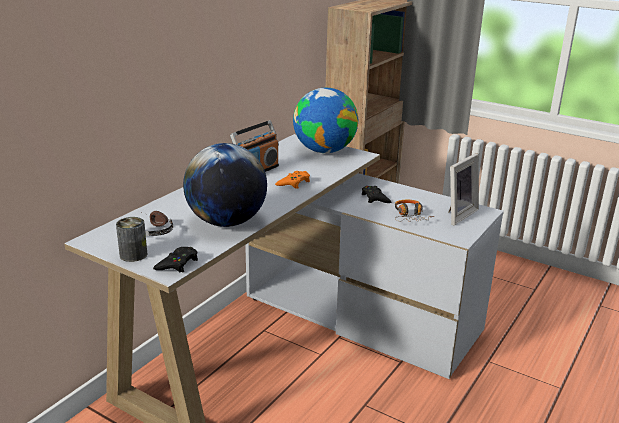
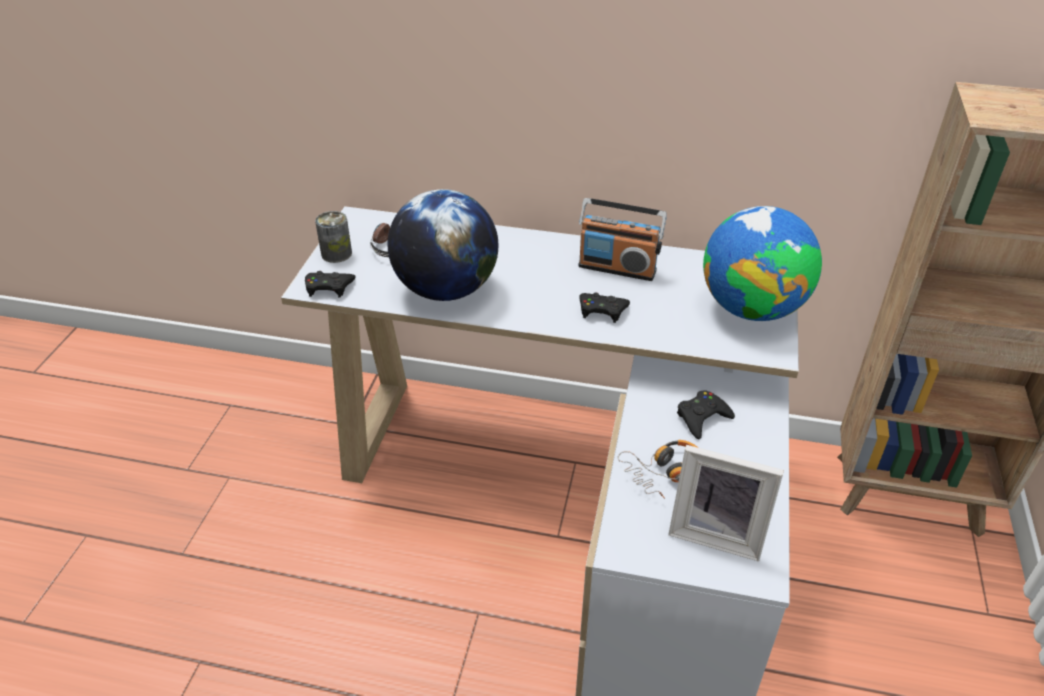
camera: 70 degrees right, 15 degrees up
orange game controller [275,171,310,189] -> black game controller [579,293,630,323]

